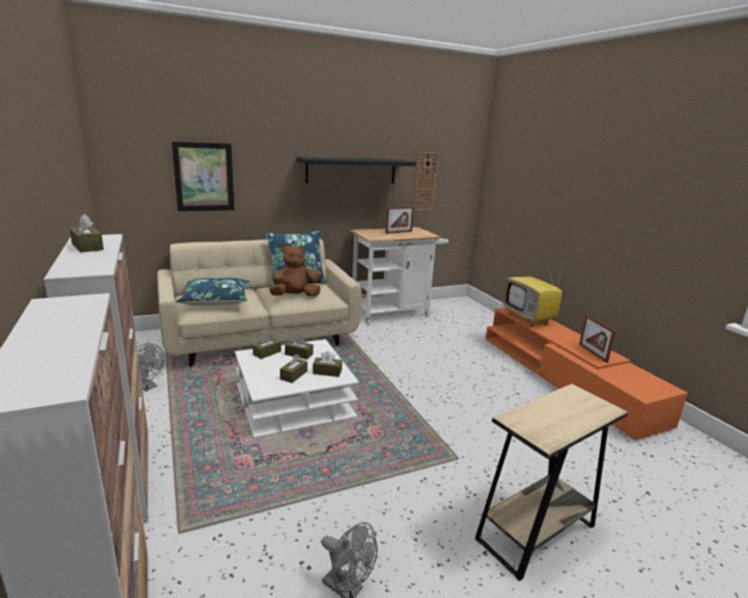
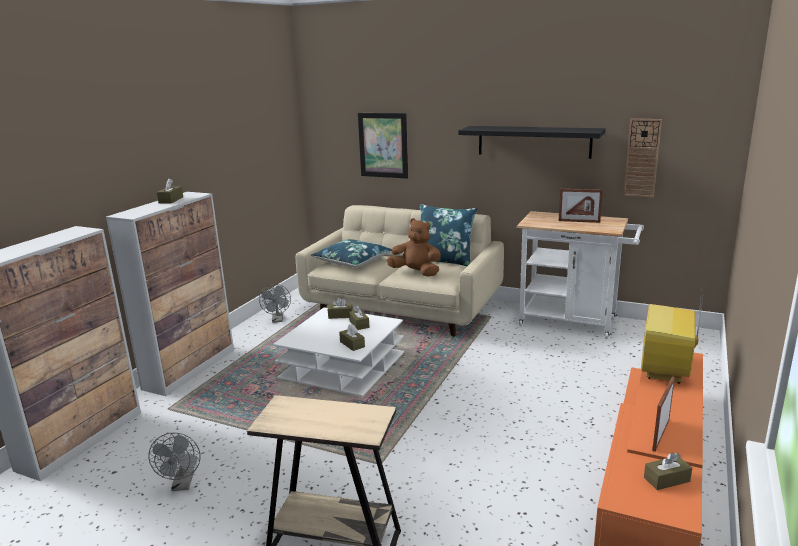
camera: 50 degrees right, 0 degrees up
brown tissue box [280,354,307,383] -> brown tissue box moved to [644,452,692,490]

